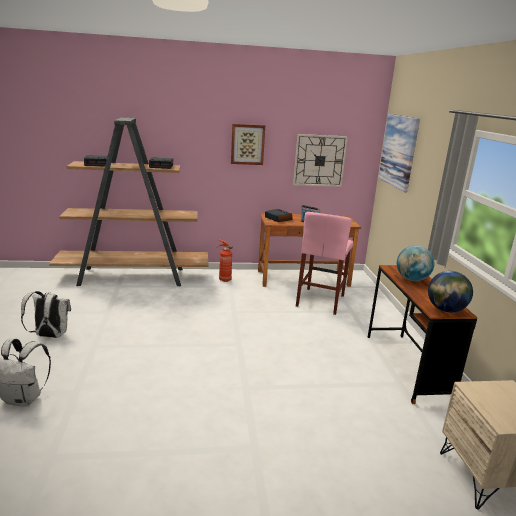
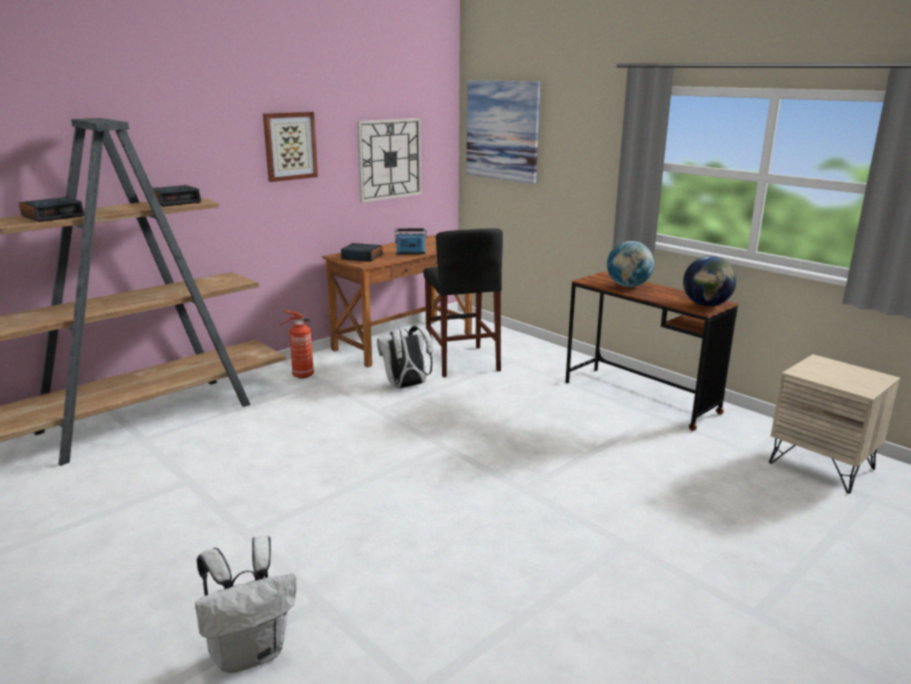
camera: 35 degrees left, 0 degrees up
white backpack [21,291,71,338] -> white backpack moved to [377,326,433,389]
pink stool [296,212,353,315] -> black stool [424,228,503,377]

